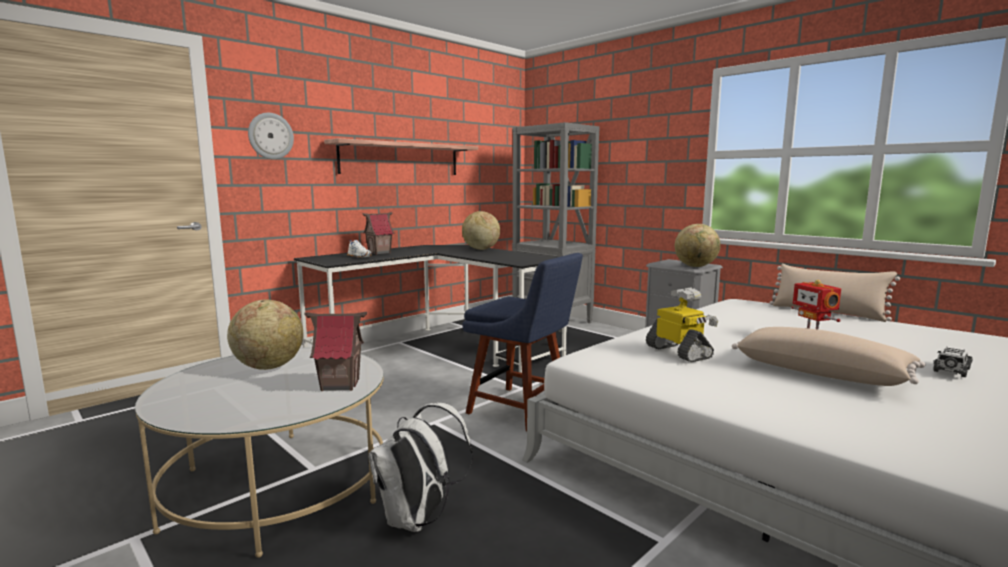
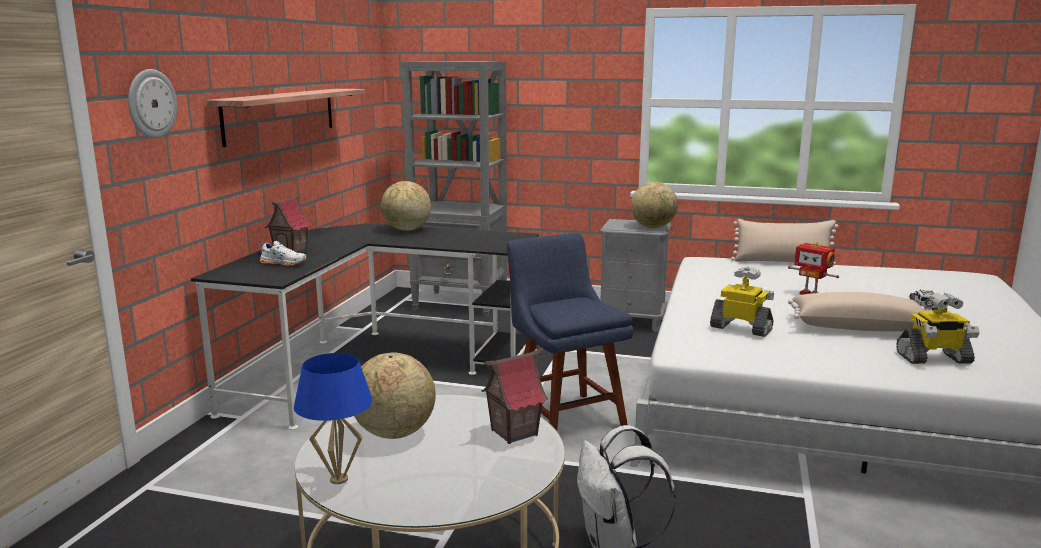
camera: 30 degrees left, 5 degrees up
blue chair [462,253,583,432] -> blue chair turned 120 degrees counterclockwise [507,233,634,431]
none -> blue table lamp [294,353,373,484]
none -> toy robot [896,293,980,364]

